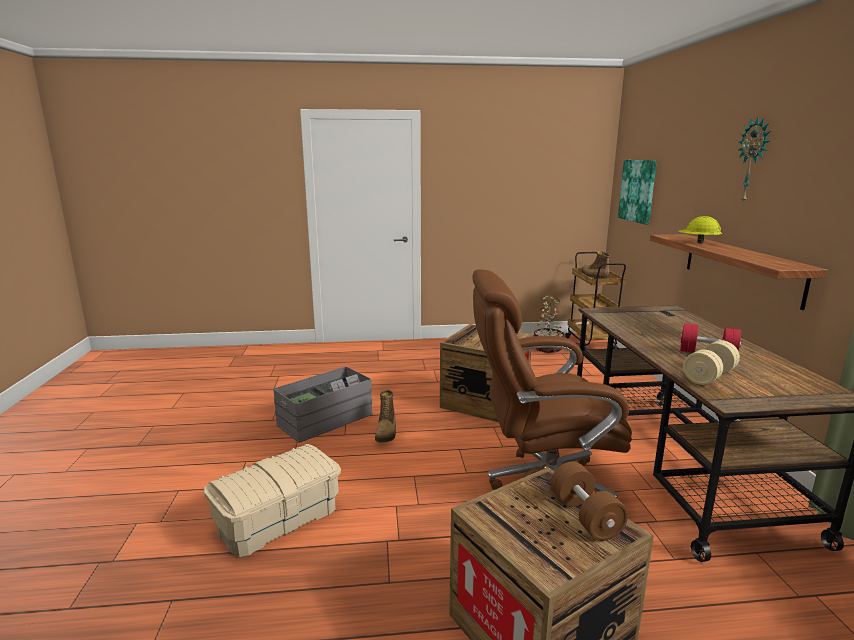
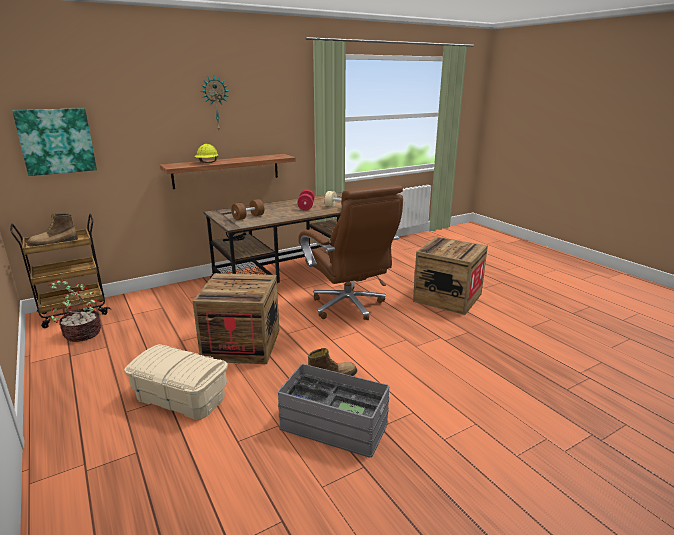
camera: 115 degrees left, 5 degrees up
beige storage box [204,444,341,557] -> beige storage box moved to [124,344,228,420]
brown dumbbell [550,461,628,541] -> brown dumbbell moved to [231,199,264,220]

